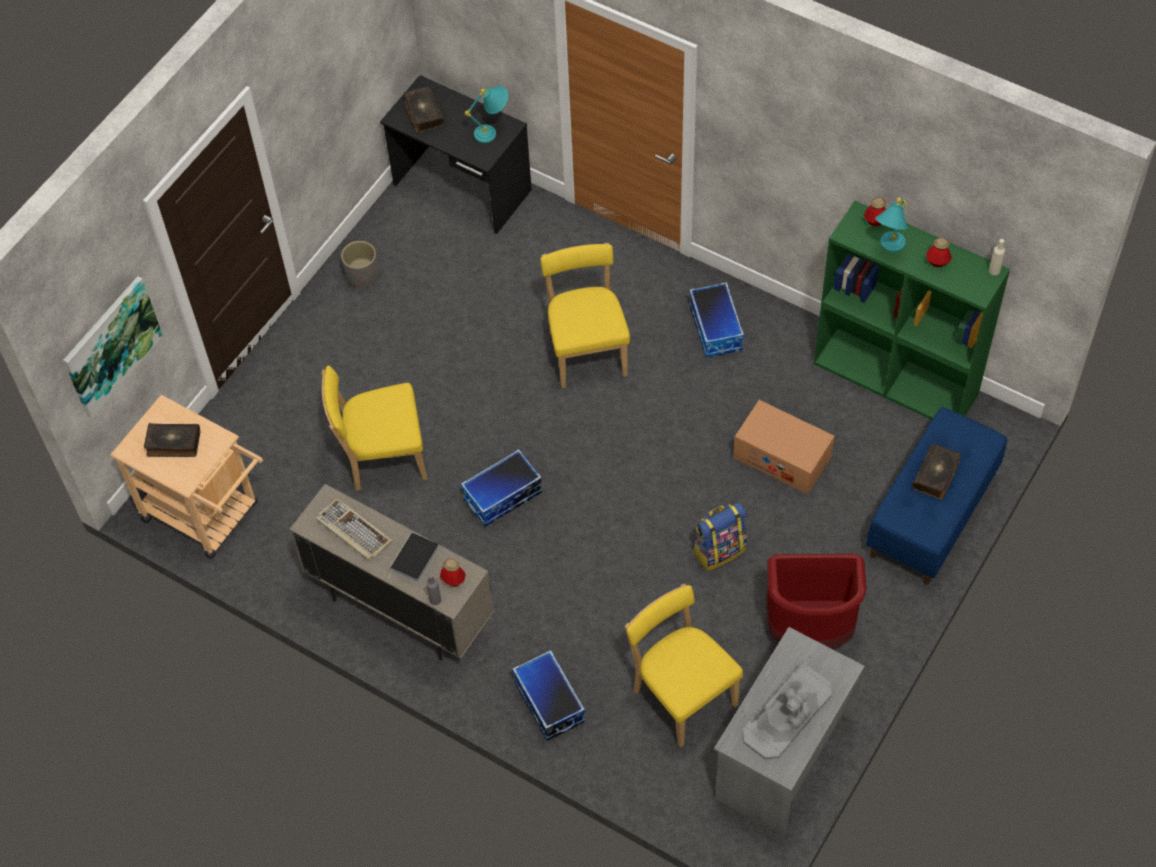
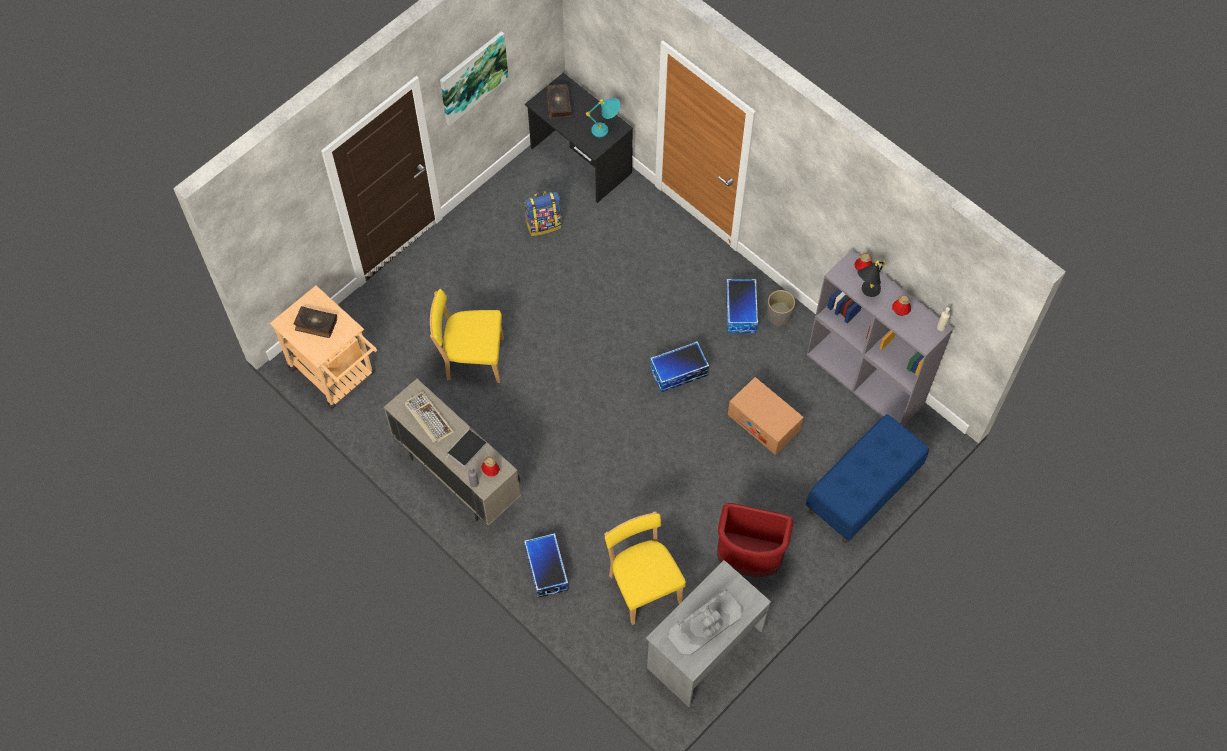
camera: 10 degrees right, 5 degrees up
picture [63,276,163,418] -> picture moved to [440,31,508,126]
grey planter [341,241,378,288] -> grey planter moved to [767,290,795,326]
storage box [461,449,542,527] -> storage box moved to [650,341,709,392]
yellow chair [540,243,630,389] -> none
backpack [694,503,747,571] -> backpack moved to [525,191,562,236]
green bookcase [814,201,1010,420] -> grey bookcase [807,250,953,426]
turquoise table lamp [875,197,908,252] -> black table lamp [857,260,886,297]
book [912,444,961,500] -> none

